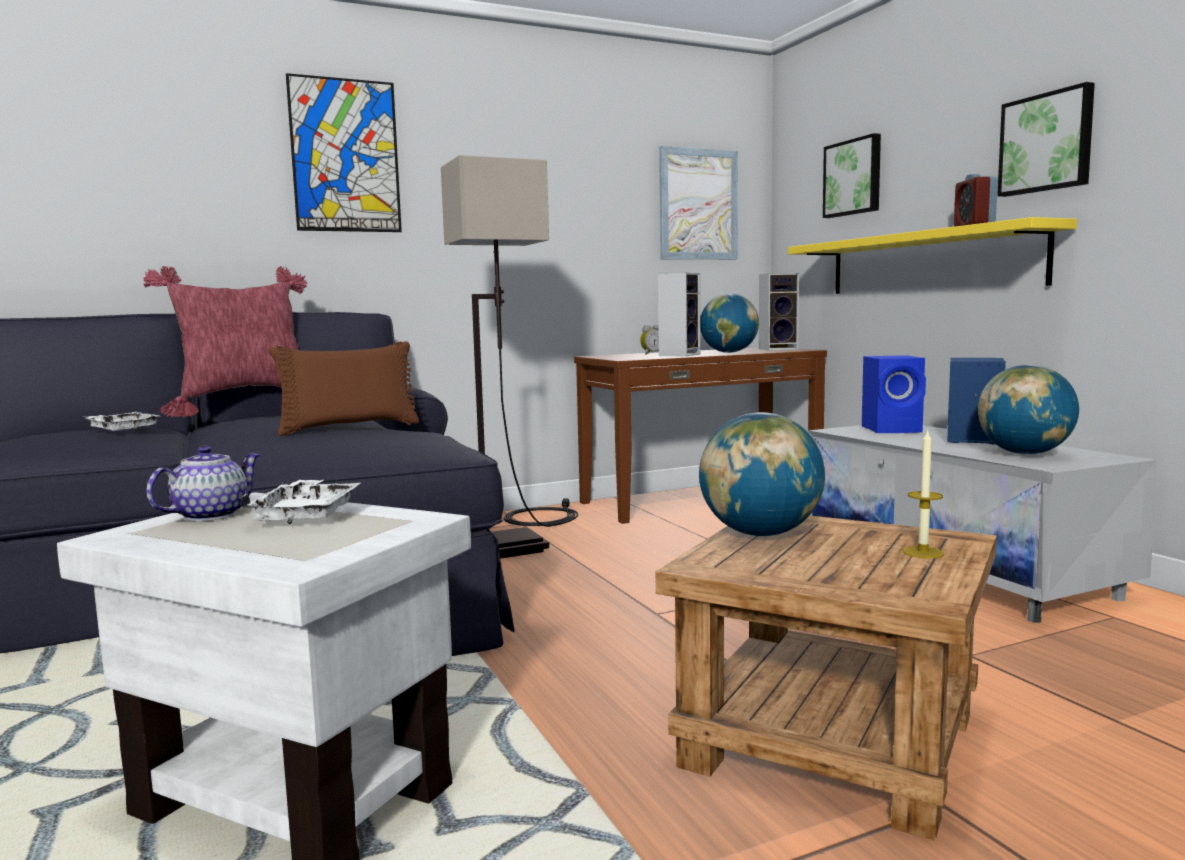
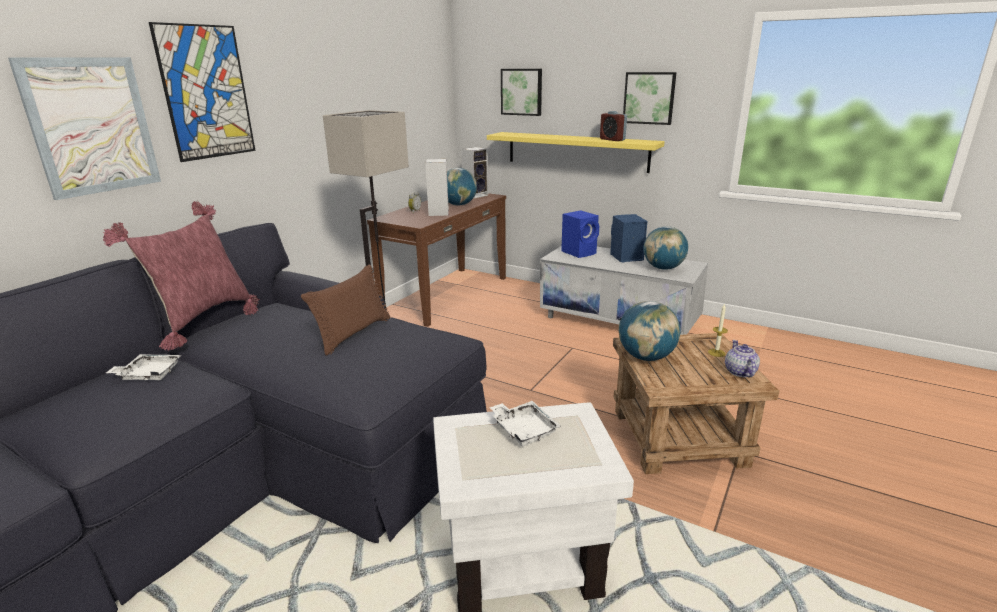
camera: 35 degrees left, 15 degrees up
teapot [146,446,260,521] -> teapot moved to [725,340,760,377]
picture [659,146,738,260] -> picture moved to [8,57,161,200]

